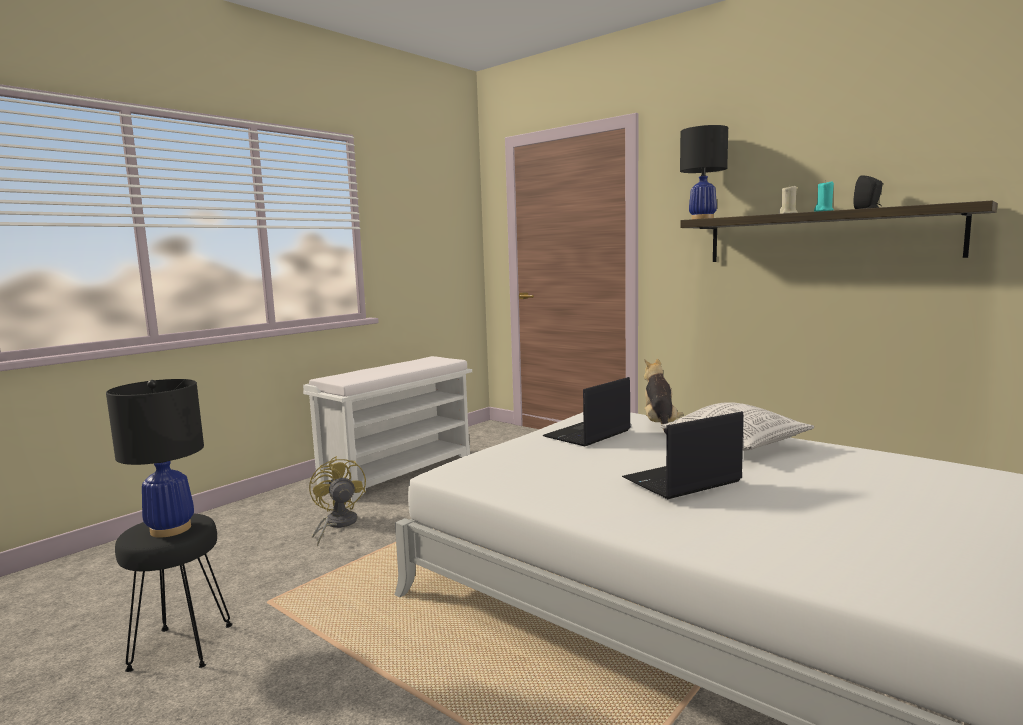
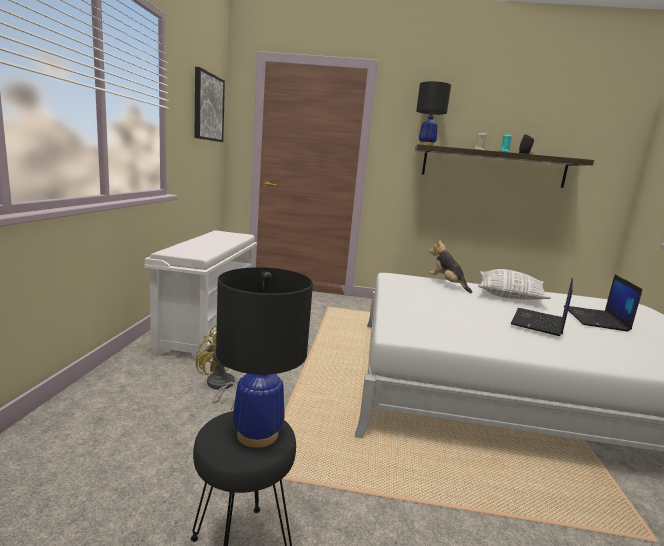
camera: 35 degrees left, 5 degrees up
laptop [542,377,631,446] -> laptop moved to [564,275,642,332]
none -> picture [195,67,225,142]

